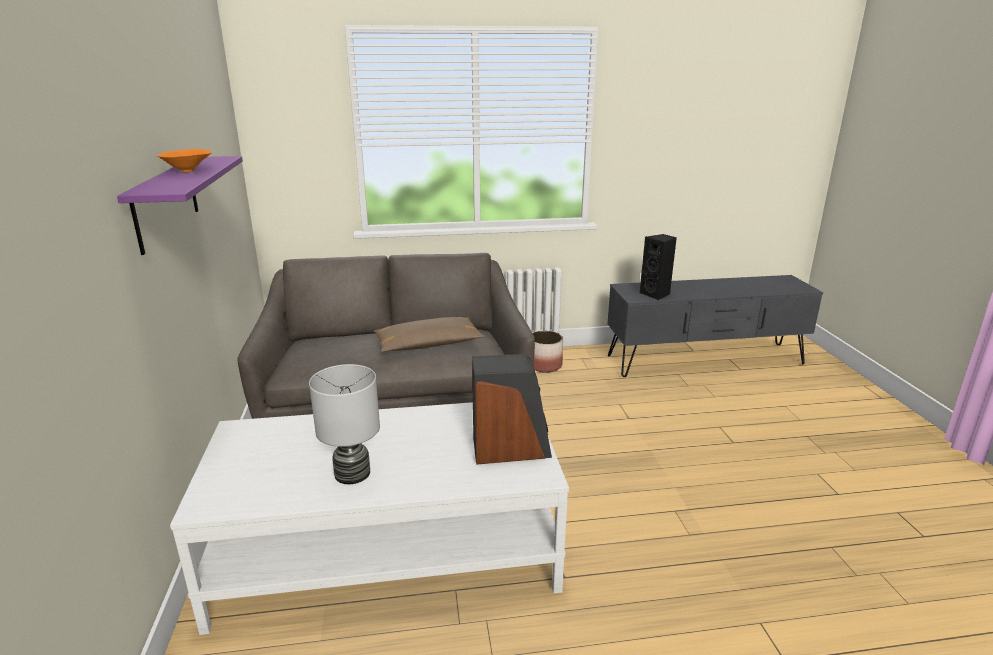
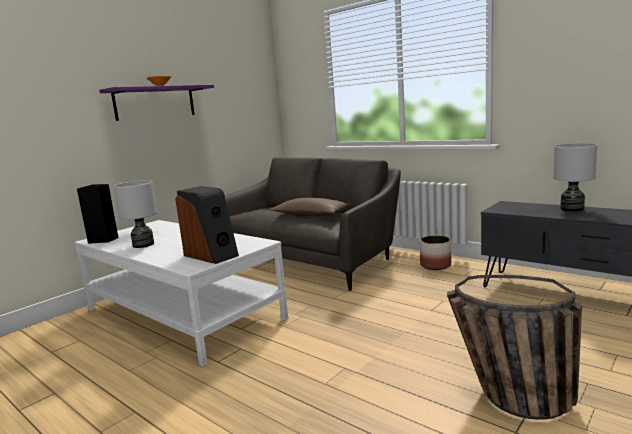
camera: 50 degrees right, 10 degrees down
black speaker [639,234,677,300] -> black speaker moved to [77,184,118,244]
none -> basket [447,275,582,420]
none -> grey table lamp [553,143,597,211]

